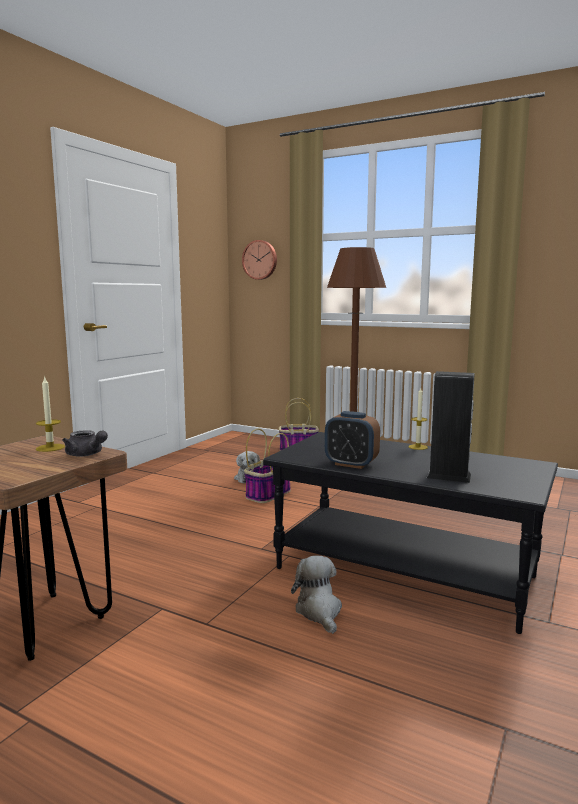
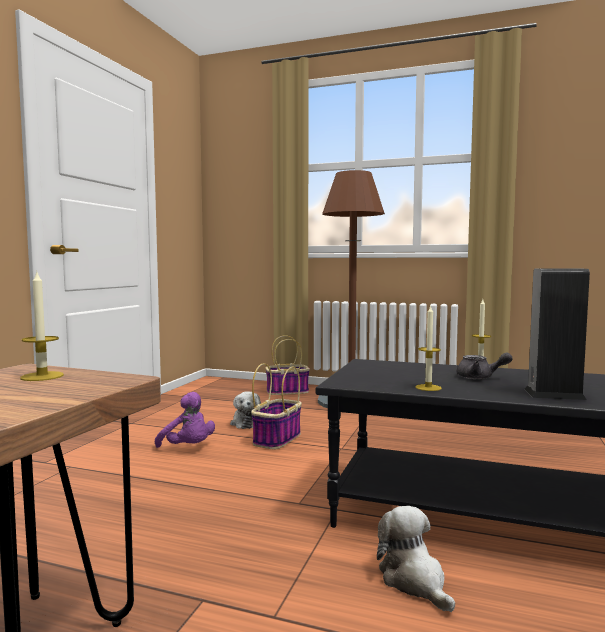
camera: 10 degrees left, 5 degrees down
grey teapot [62,430,108,457] -> grey teapot moved to [457,352,513,379]
wall clock [242,240,277,280] -> none
alarm clock [325,411,380,469] -> candle [415,305,442,391]
none -> purple plush toy [155,392,215,448]

